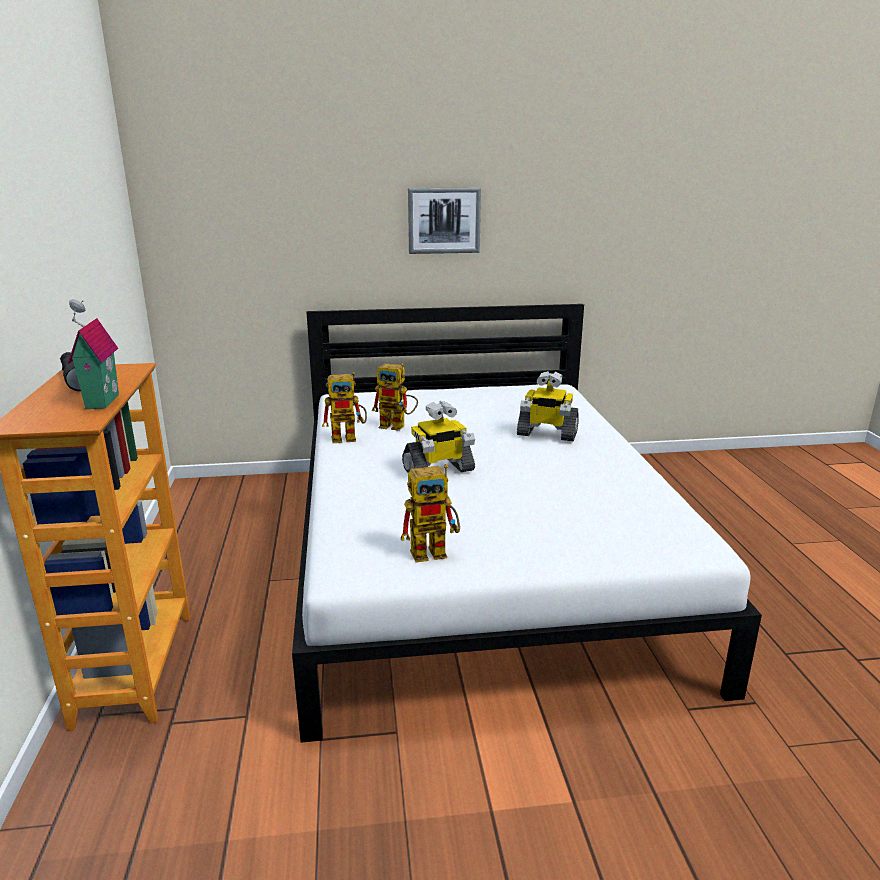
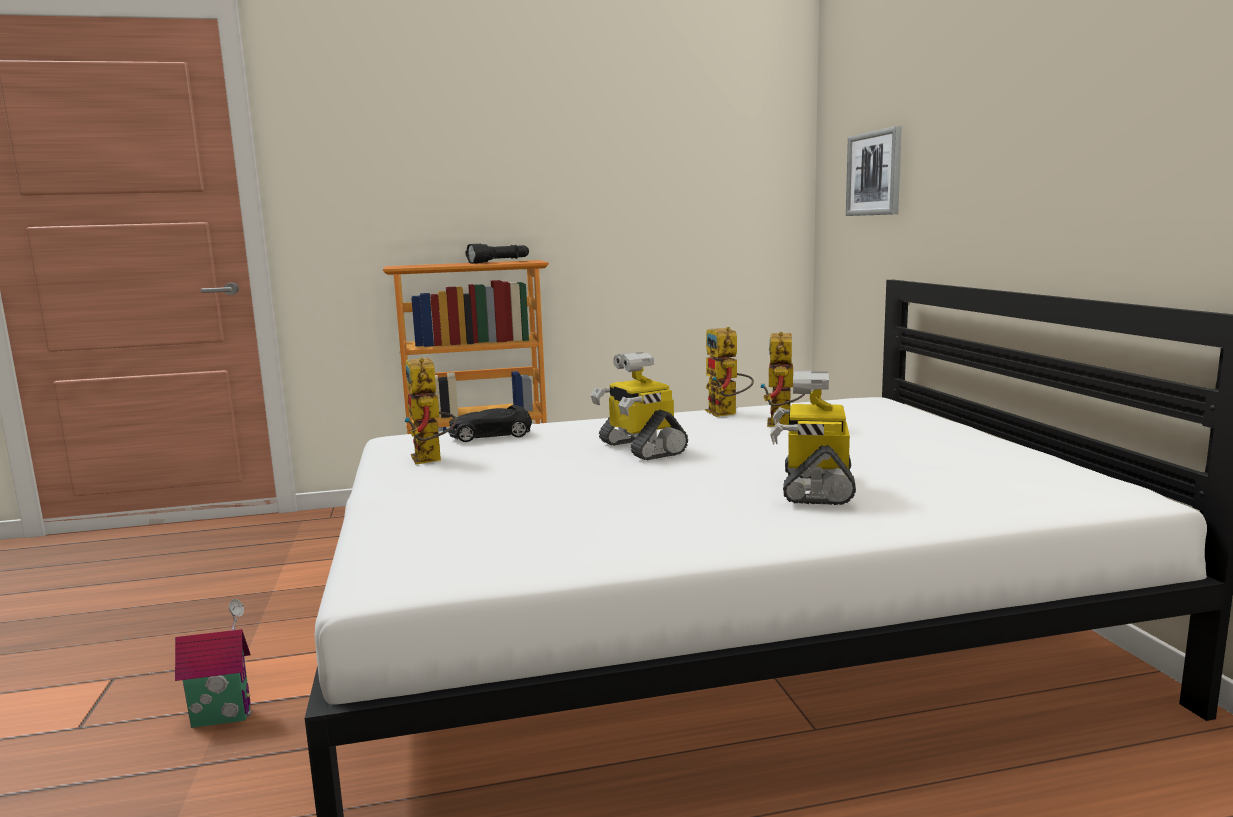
camera: 85 degrees right, 10 degrees down
toy house [68,300,119,409] -> toy house moved to [175,599,252,728]
picture [408,188,481,254] -> picture moved to [846,126,902,216]
none -> black toy car [448,405,532,442]

